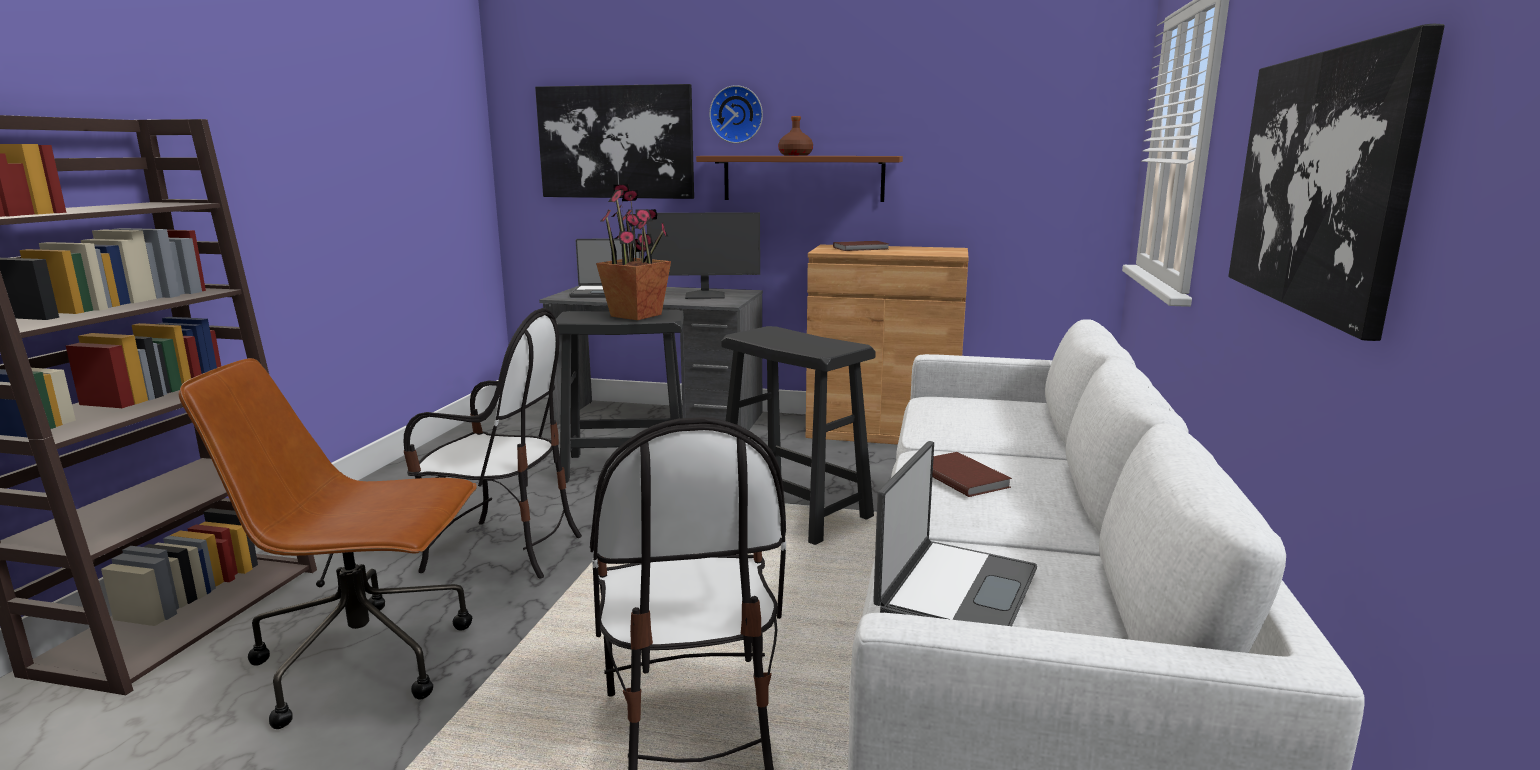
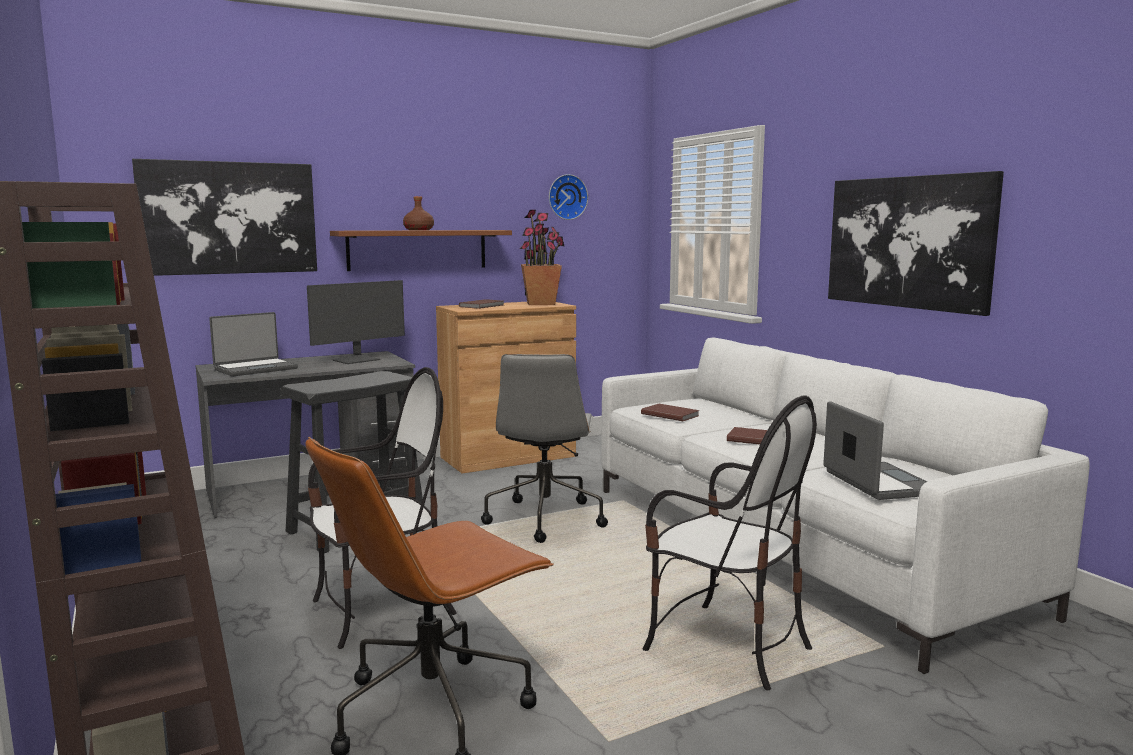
camera: 40 degrees left, 5 degrees down
potted plant [596,184,671,320] -> potted plant moved to [520,210,564,305]
wall clock [709,85,763,143] -> wall clock moved to [549,174,588,220]
black stool [721,326,876,545] -> grey office chair [481,354,608,543]
none -> brown book [641,404,700,421]

